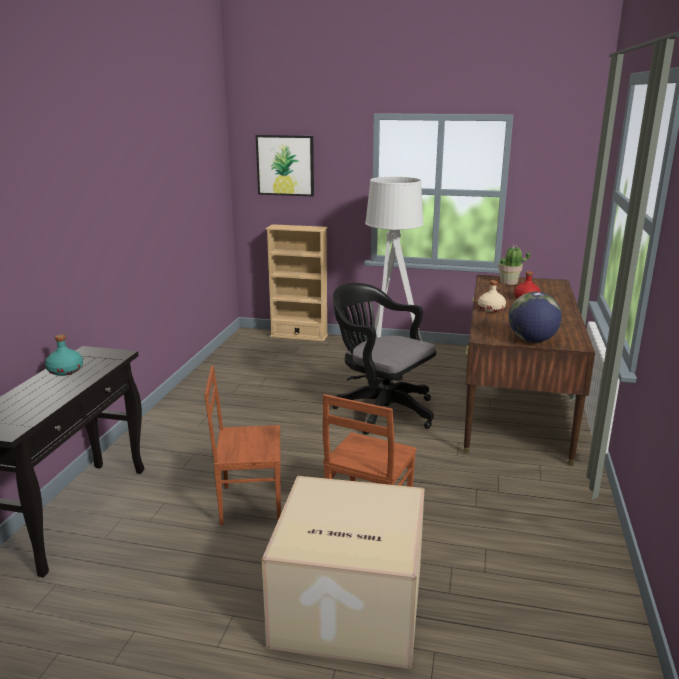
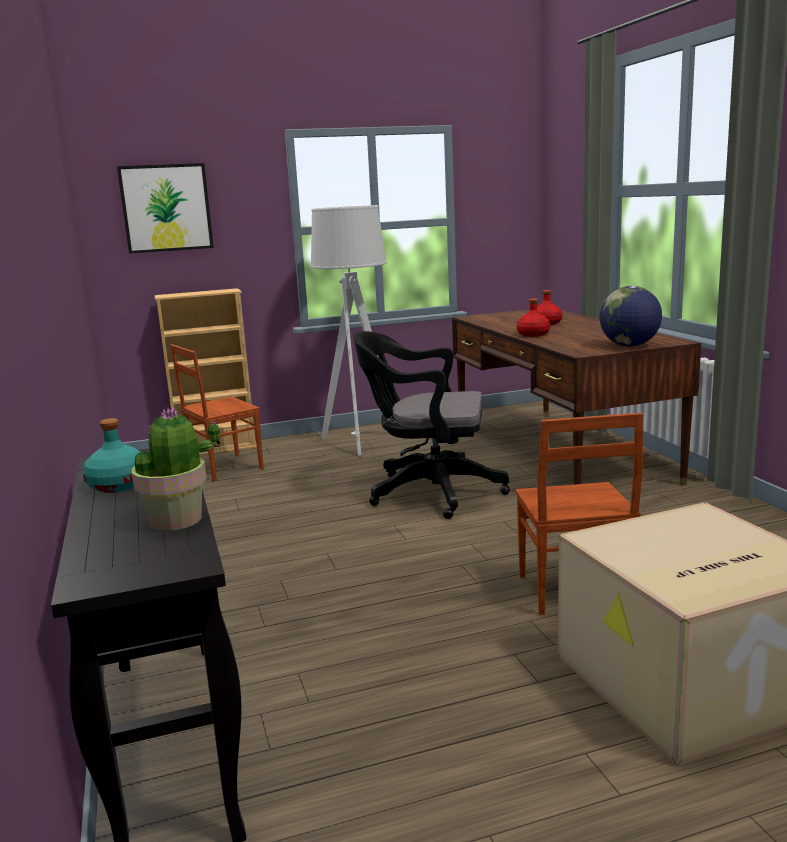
camera: 30 degrees left, 5 degrees down
brown chair [204,366,281,525] -> brown chair moved to [170,344,263,481]
beige bottle [478,280,506,312] -> red bottle [517,298,550,337]
potted plant [498,245,530,285] -> potted plant moved to [132,407,220,531]

